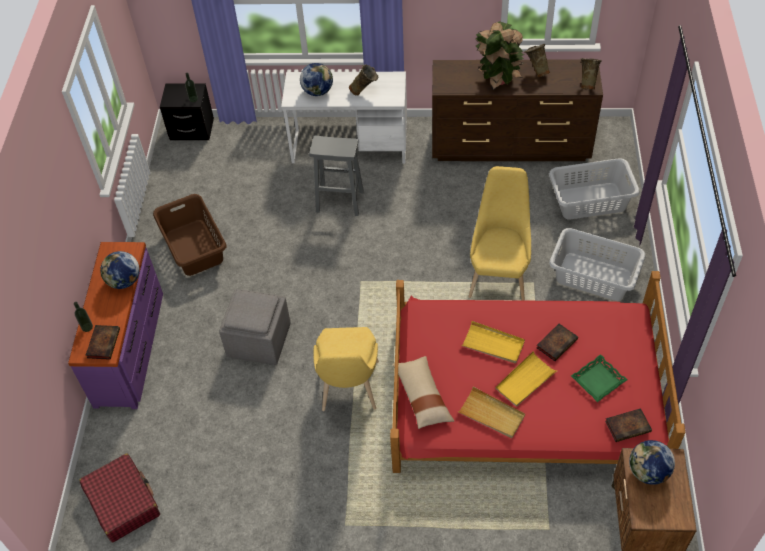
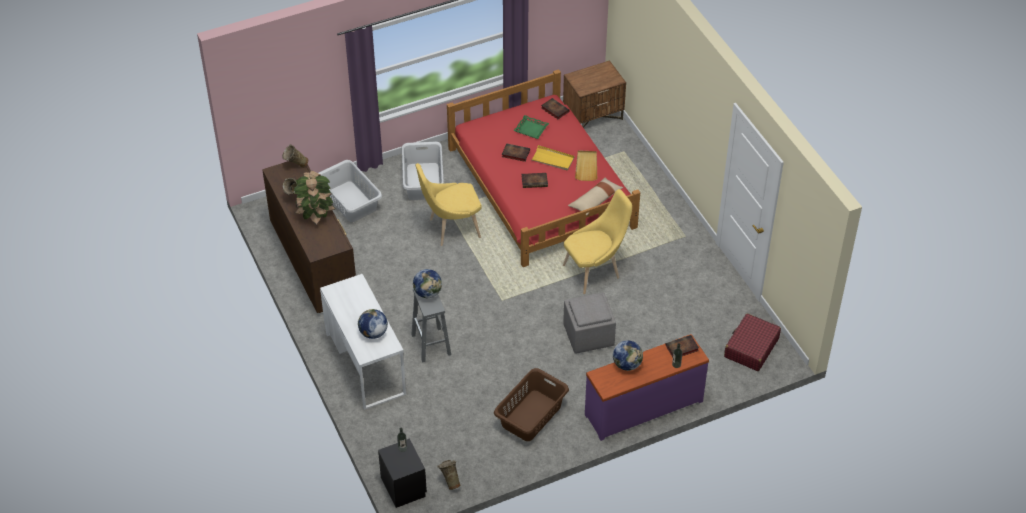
camera: 120 degrees left, 5 degrees down
beige vase [349,64,379,96] -> beige vase moved to [437,460,460,490]
yellow tray [461,321,525,363] -> book [521,173,548,188]
globe [629,440,675,485] -> globe moved to [413,269,442,298]

